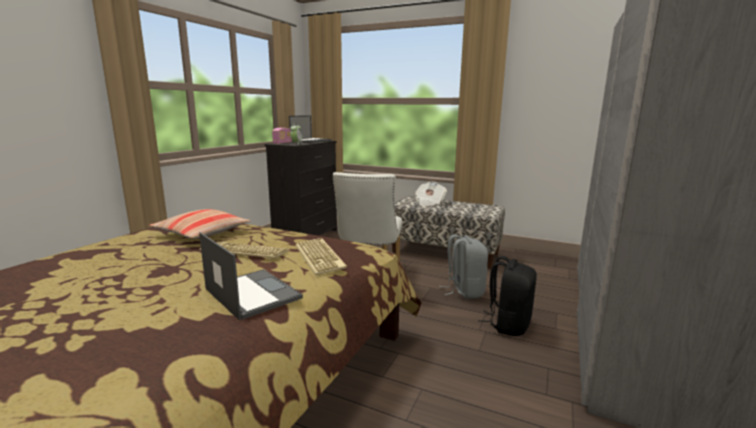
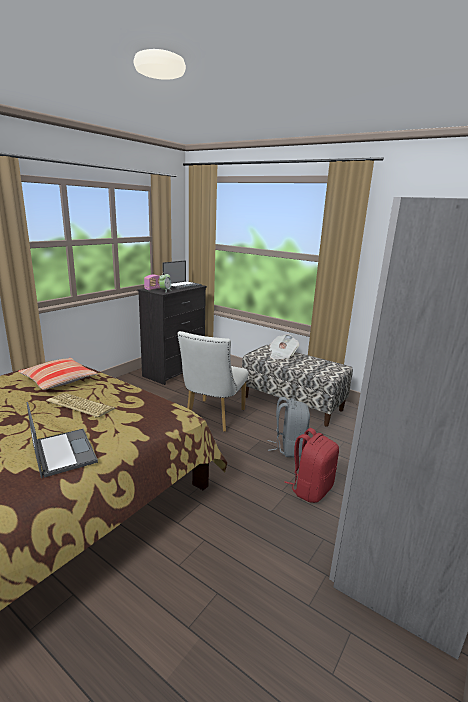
camera: 10 degrees right, 5 degrees up
keyboard [295,238,347,275] -> none
black backpack [478,256,537,336] -> red backpack [284,428,339,503]

